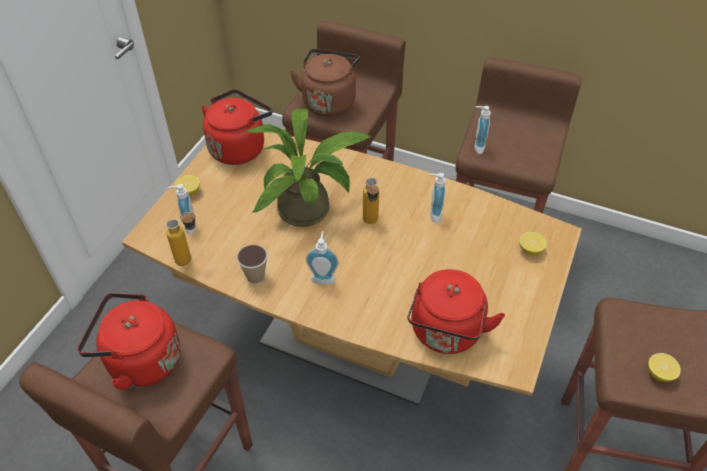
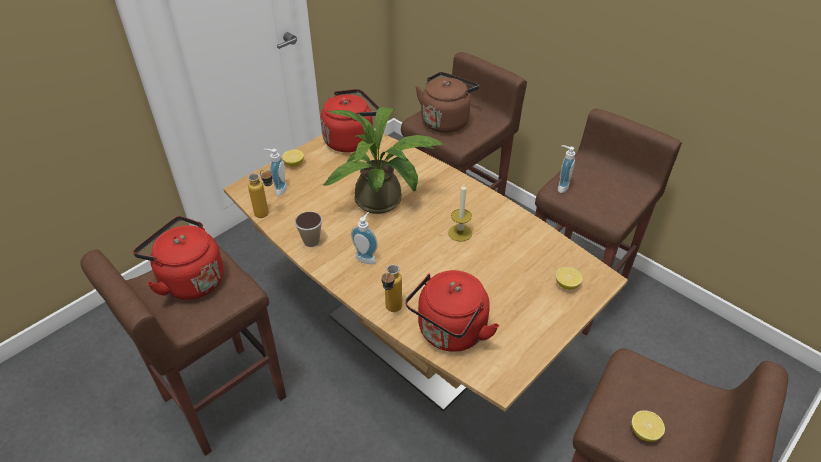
camera: 20 degrees right, 5 degrees down
bottle [363,178,379,224] -> bottle moved to [381,264,402,312]
soap dispenser [429,173,446,223] -> none
none -> candle [448,184,472,242]

